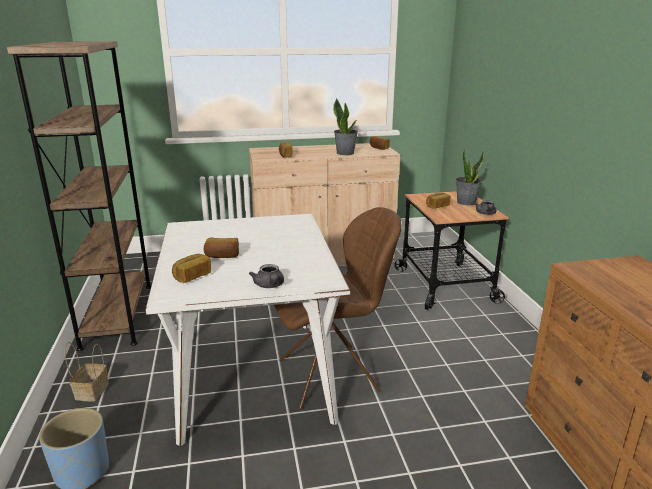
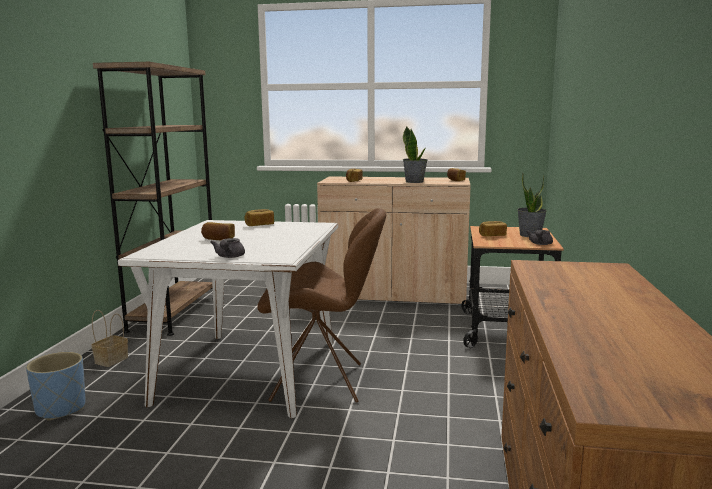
camera: 20 degrees right, 10 degrees down
bread [172,254,211,283] -> bread moved to [245,209,274,226]

